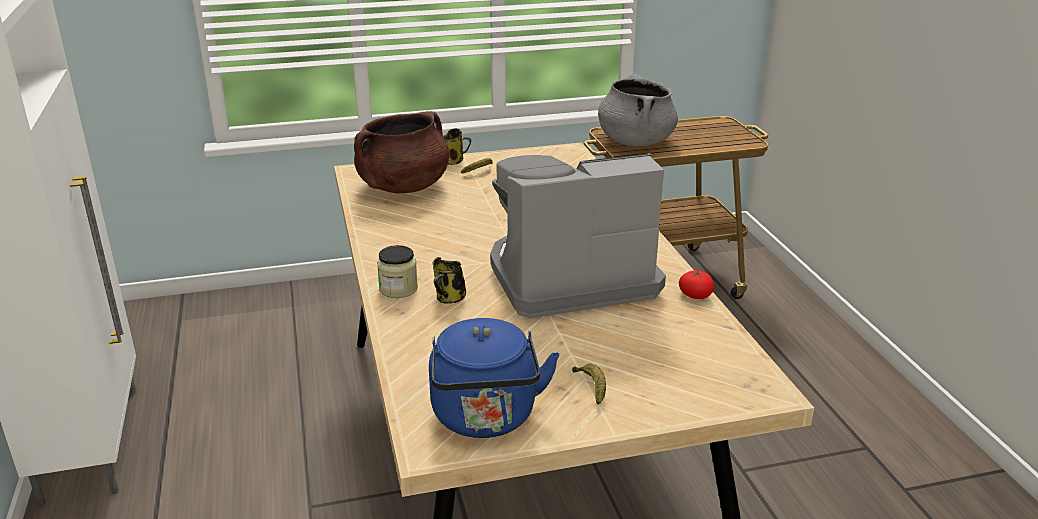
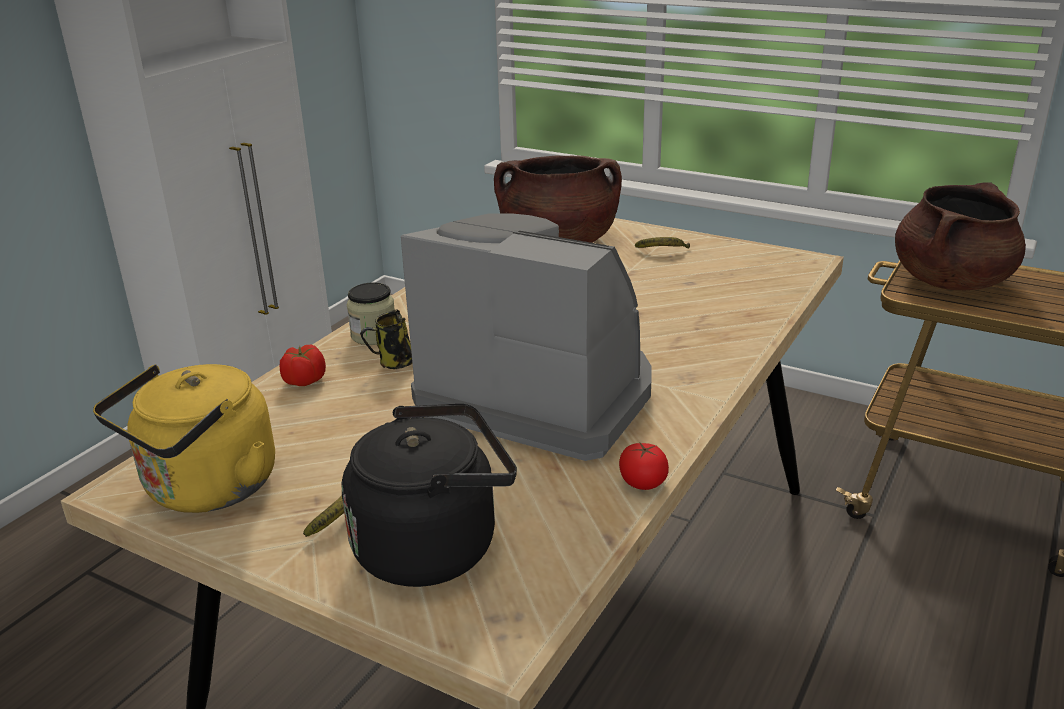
camera: 45 degrees right, 0 degrees up
blue kettle [429,318,559,438] -> yellow kettle [93,364,275,513]
mug [443,128,471,165] -> none
grey cooking pot [598,74,678,147] -> brown cooking pot [895,182,1026,290]
none -> tomato [280,345,326,386]
none -> black kettle [342,404,517,587]

